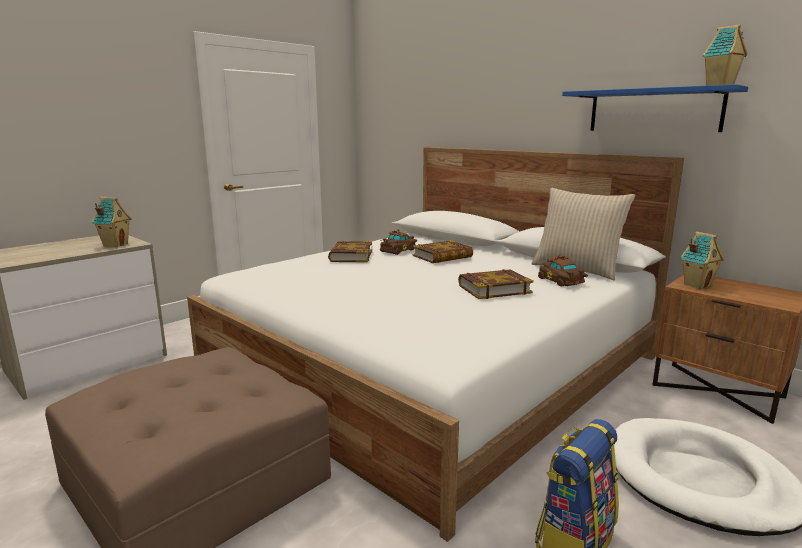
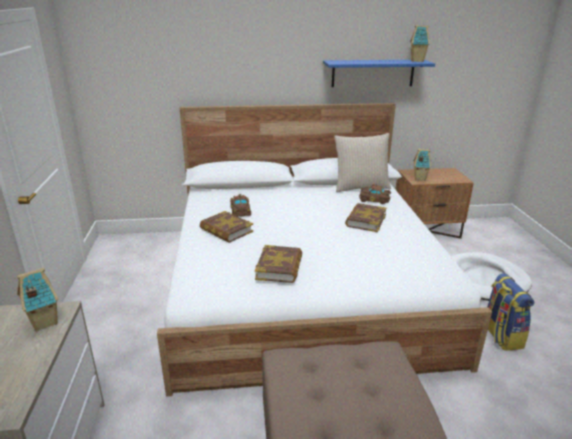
camera: 50 degrees left, 10 degrees up
book [412,240,473,263] -> book moved to [255,245,302,283]

